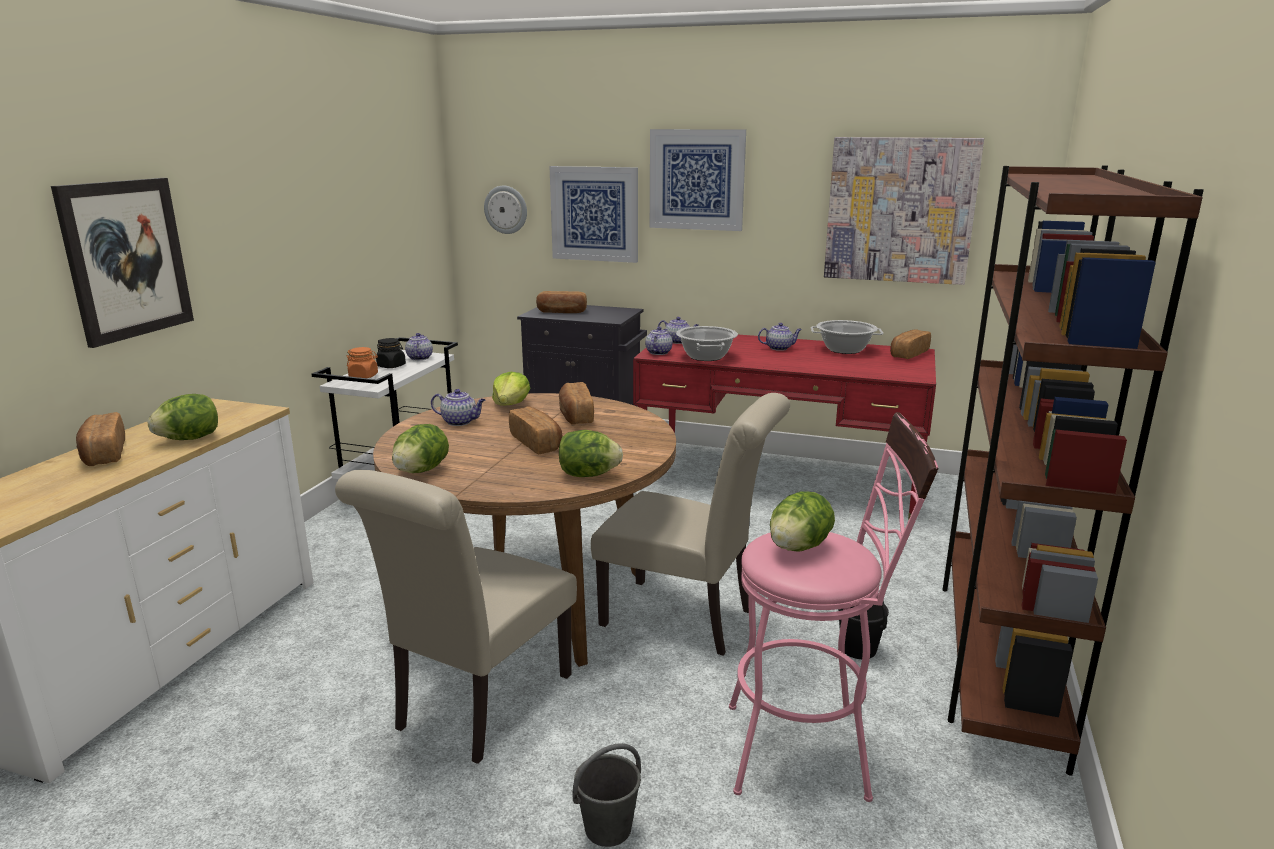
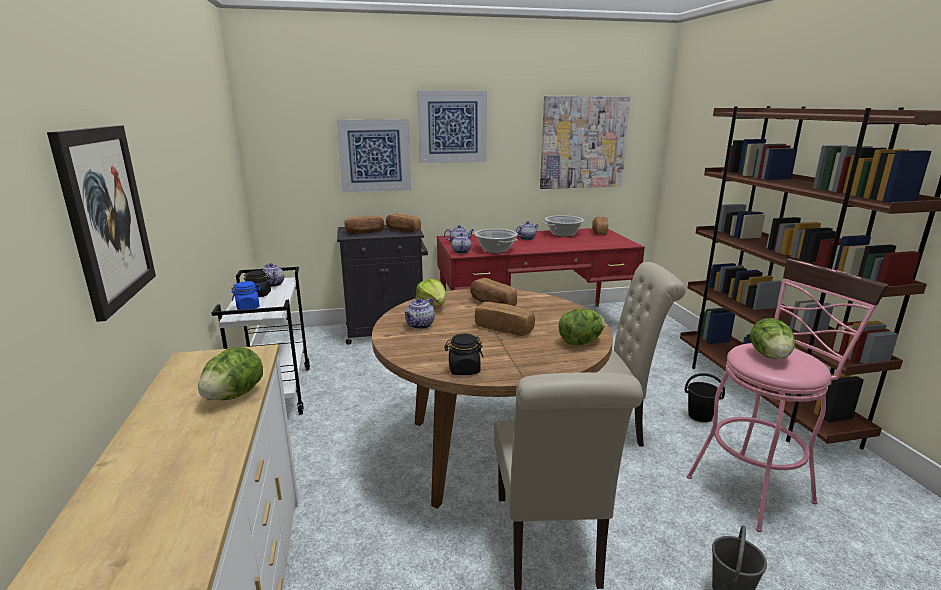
camera: 30 degrees left, 0 degrees up
bread [76,412,125,466] -> bread moved to [386,213,421,233]
orange jar [347,347,378,378] -> blue jar [231,281,261,310]
lettuce [392,424,449,473] -> black jar [444,334,484,375]
teapot [431,389,485,426] -> teapot turned 135 degrees clockwise [405,298,435,329]
wall clock [484,186,527,234] -> none

